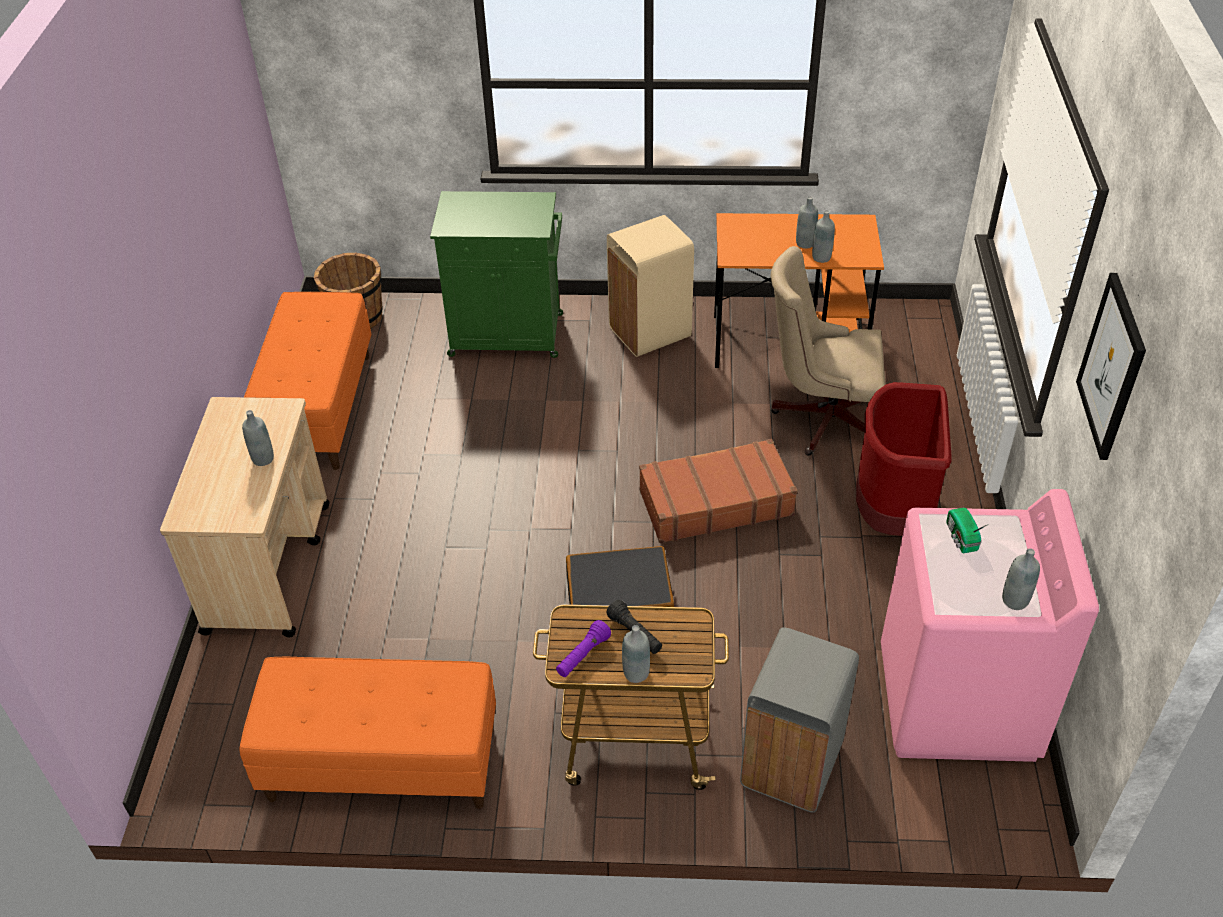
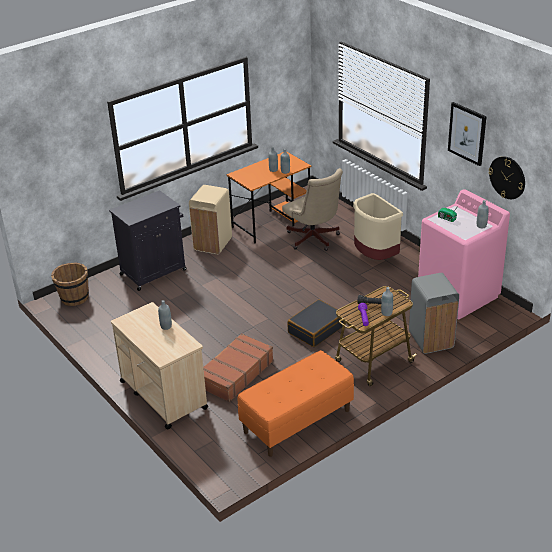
camera: 40 degrees left, 10 degrees down
orange bench [244,292,371,470] -> none
green cabinet [430,191,563,358] -> black cabinet [109,190,187,291]
brown suitcase [639,439,797,543] -> brown suitcase moved to [203,333,274,402]
beige office chair [771,246,885,456] -> beige office chair turned 90 degrees counterclockwise [282,168,343,251]
red trash can [856,382,952,536] -> beige trash can [353,193,403,260]
none -> wall clock [488,156,525,199]

